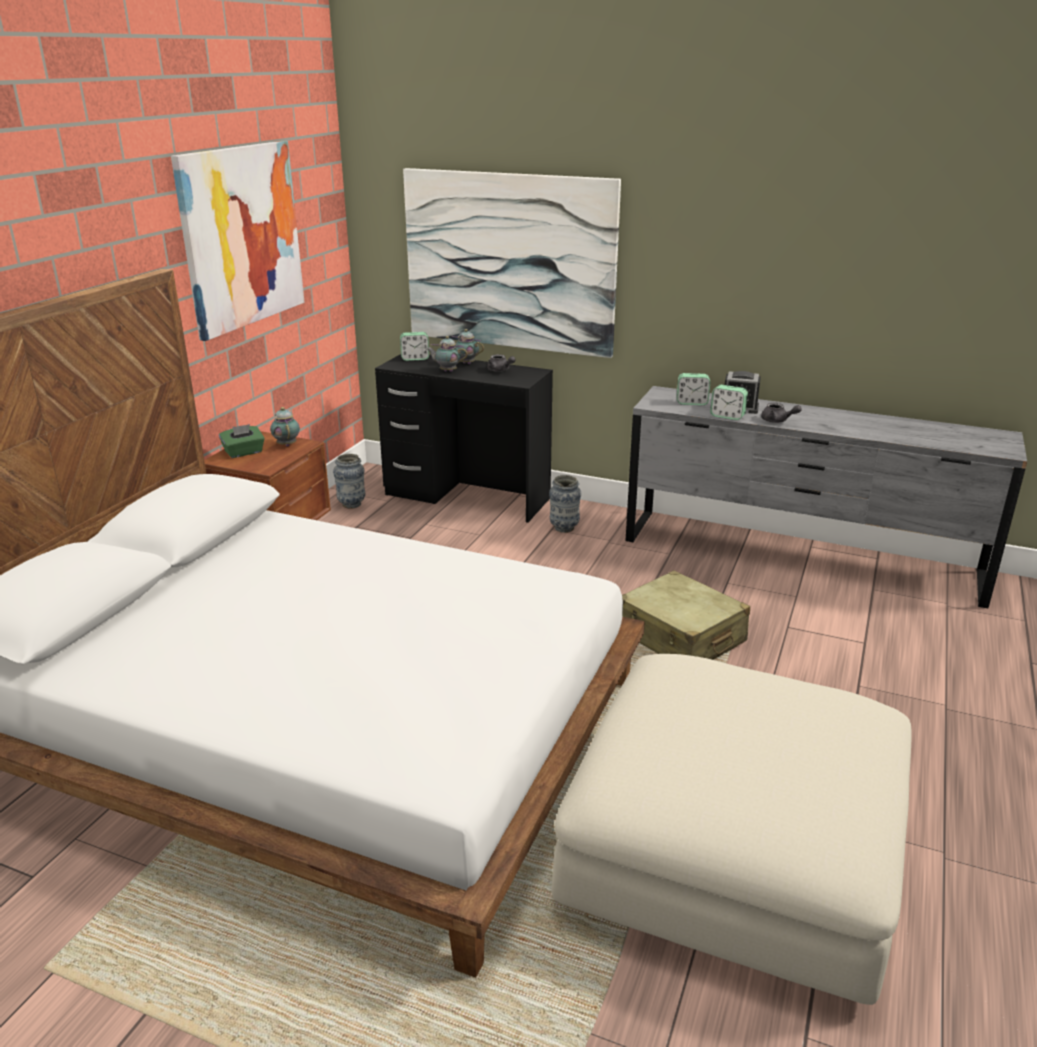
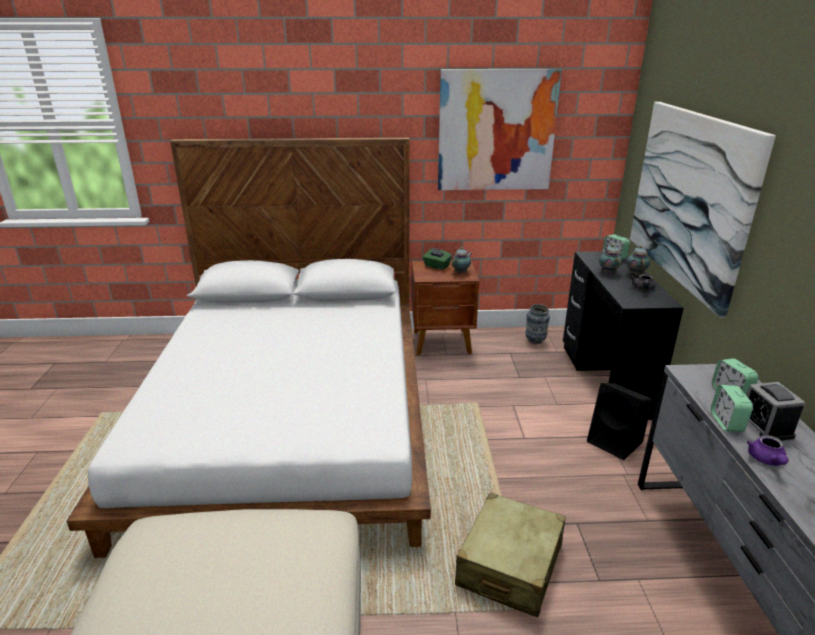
camera: 65 degrees right, 0 degrees up
vase [549,475,581,533] -> black speaker [587,383,652,460]
grey teapot [761,403,802,423] -> purple teapot [747,435,789,466]

